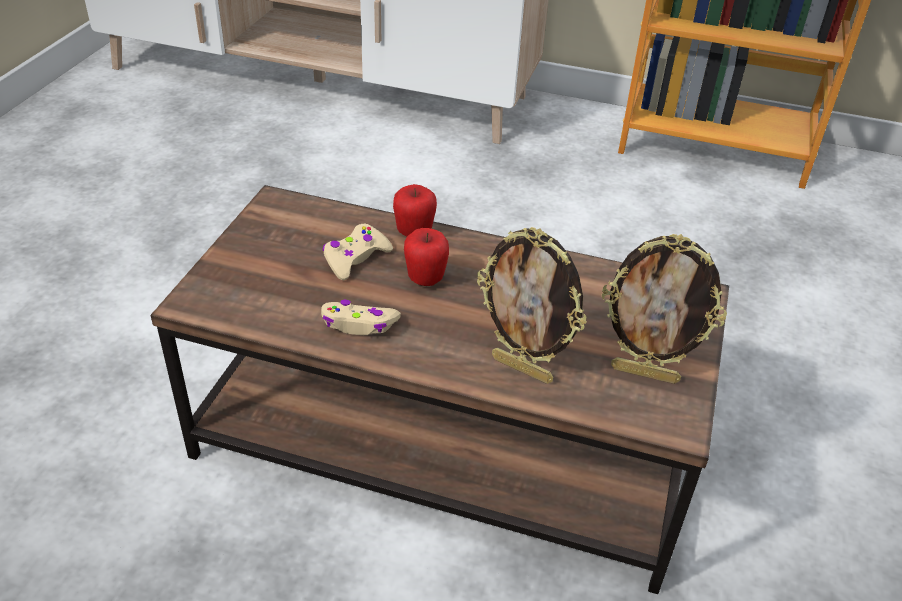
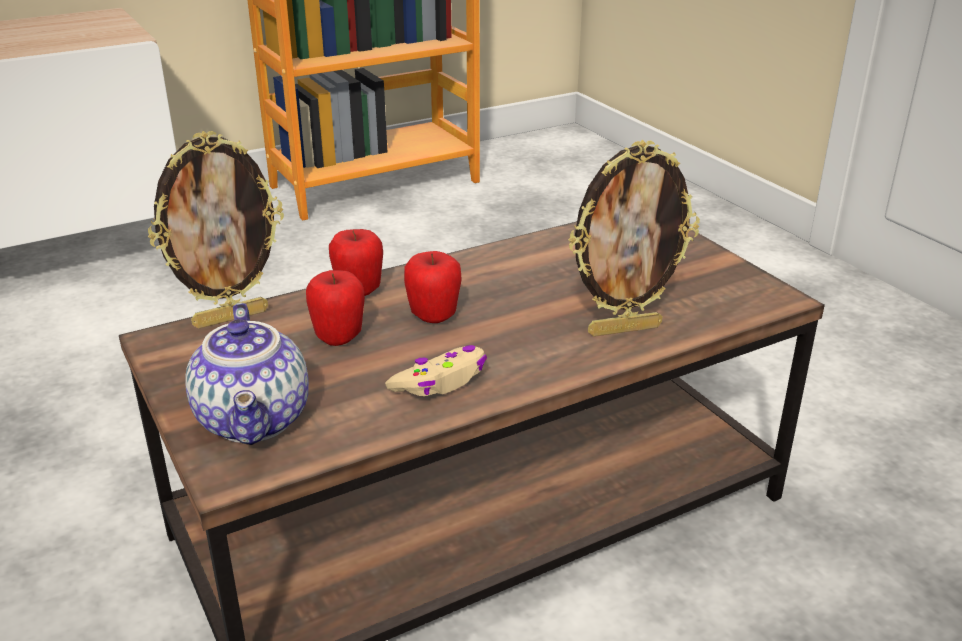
camera: 45 degrees left, 10 degrees down
beige game controller [322,224,393,280] -> apple [306,270,365,346]
picture frame [602,234,727,384] -> picture frame moved to [148,131,284,328]
none -> teapot [185,303,309,445]

